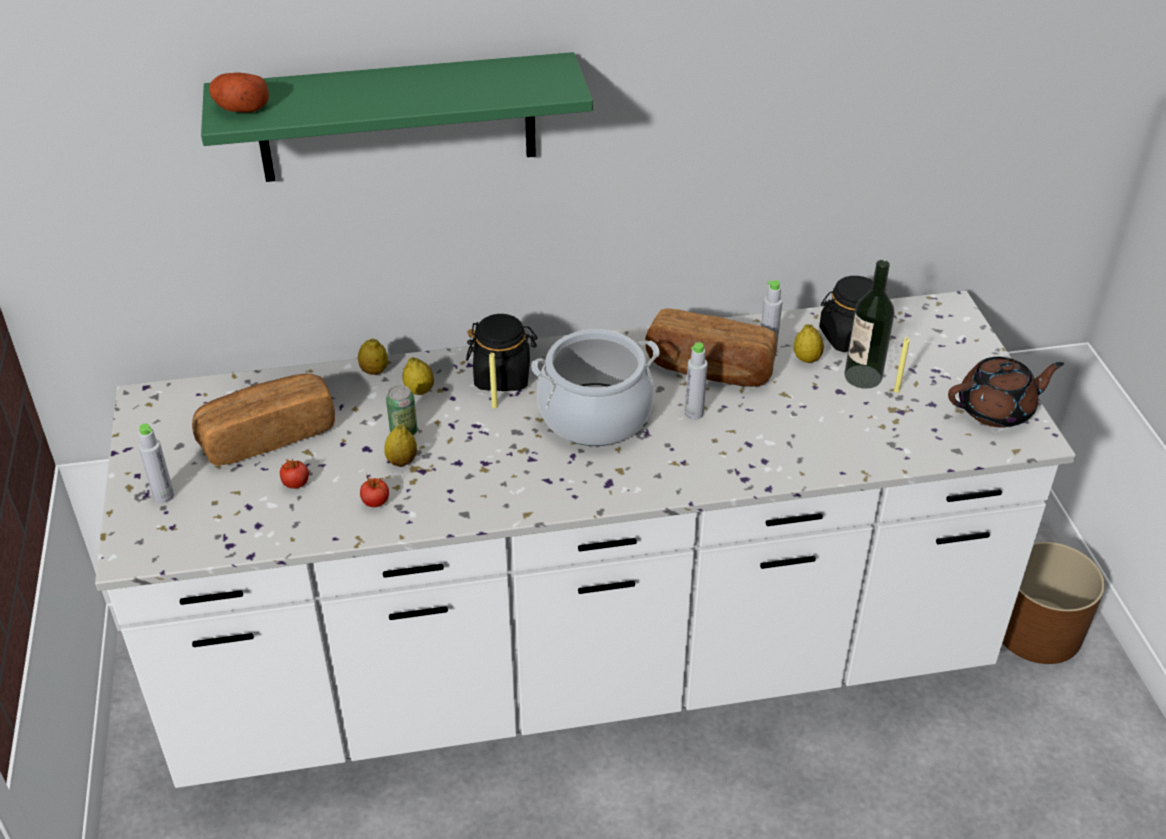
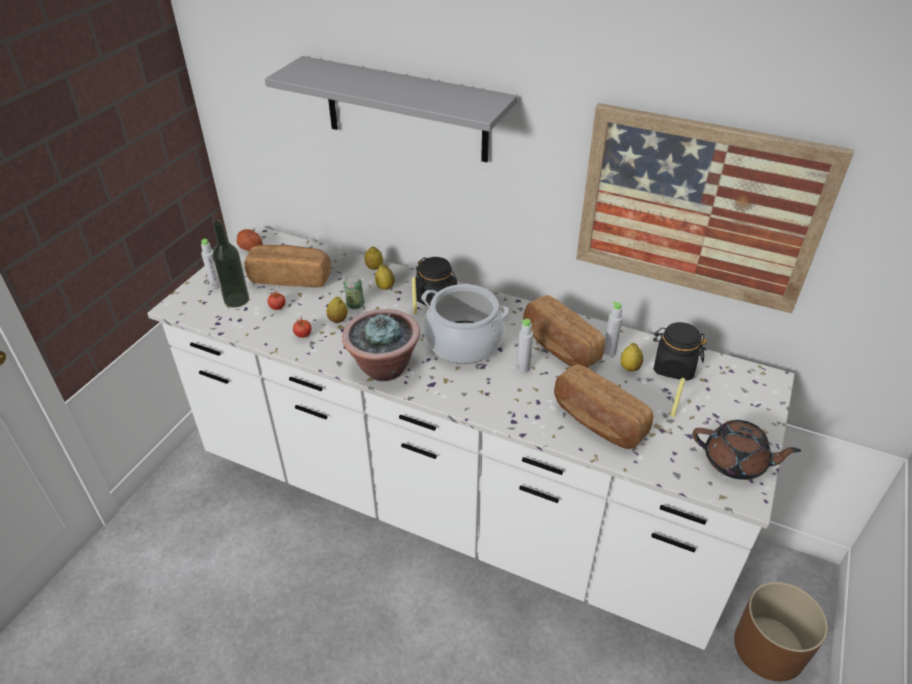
camera: 35 degrees right, 0 degrees up
green shelf [201,52,593,182] -> grey shelf [265,56,517,162]
potato [209,72,269,113] -> potato moved to [237,229,263,251]
bottle [845,260,895,389] -> bottle moved to [212,221,249,308]
none -> potted plant [342,309,420,381]
none -> bread [554,364,654,449]
none -> picture [576,103,854,313]

